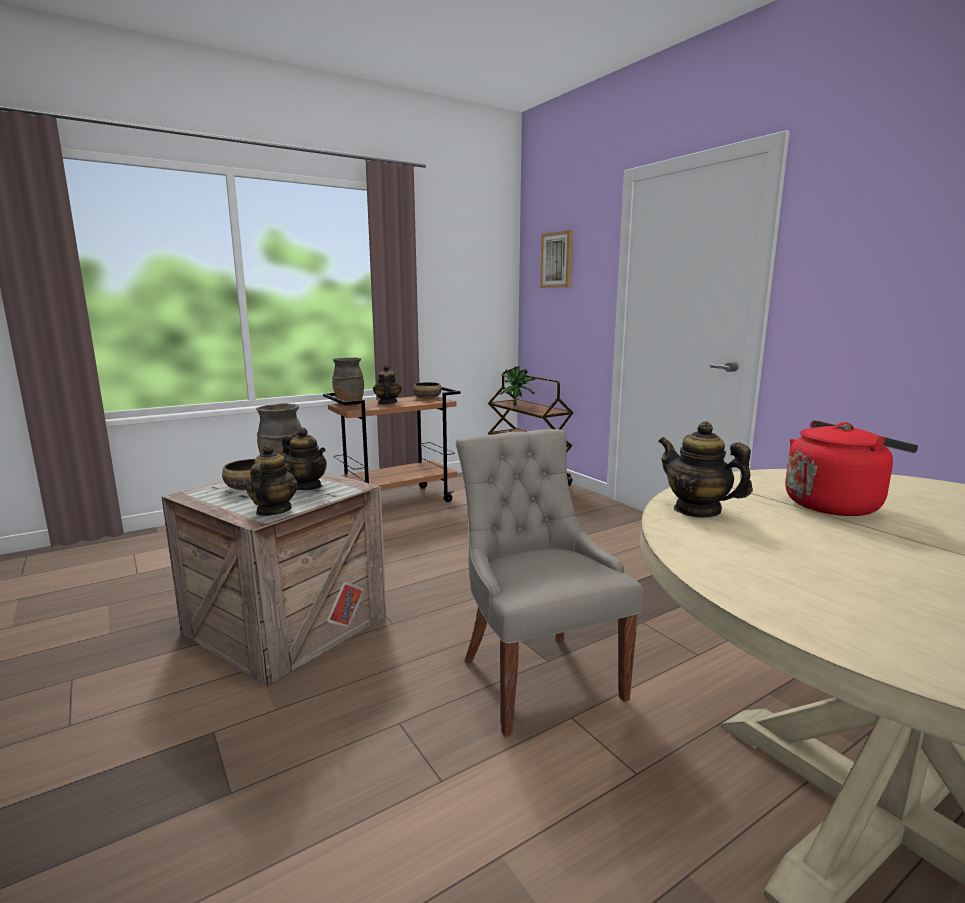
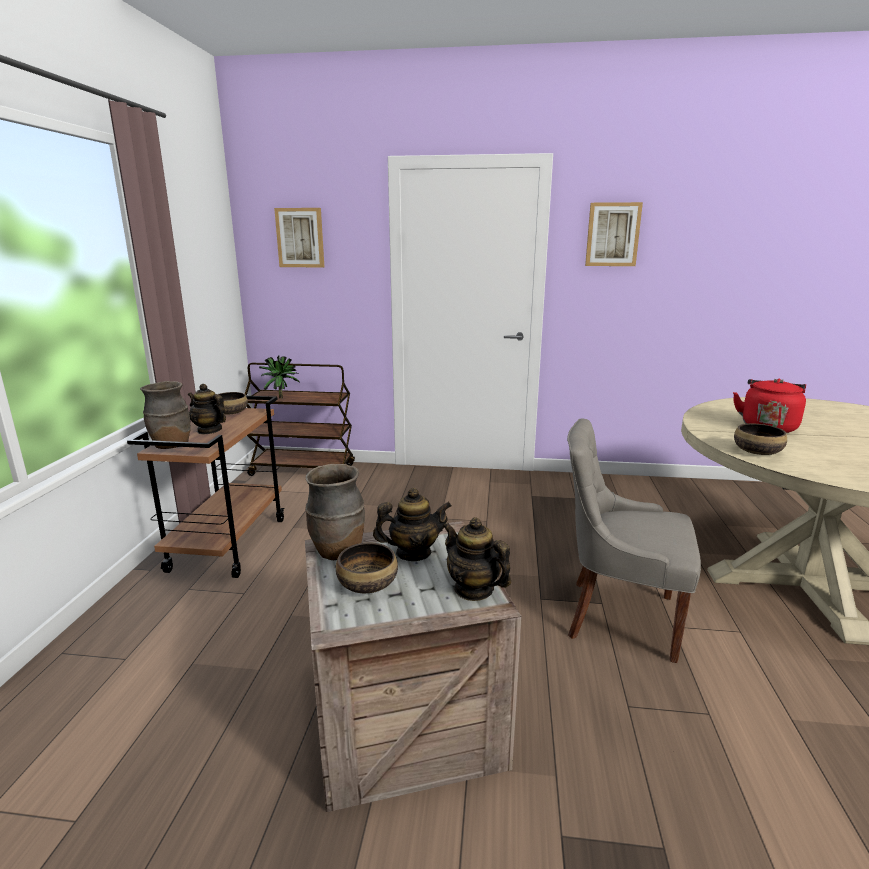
camera: 50 degrees left, 5 degrees up
teapot [658,421,753,518] -> bowl [734,423,787,455]
none -> picture [585,202,643,266]

